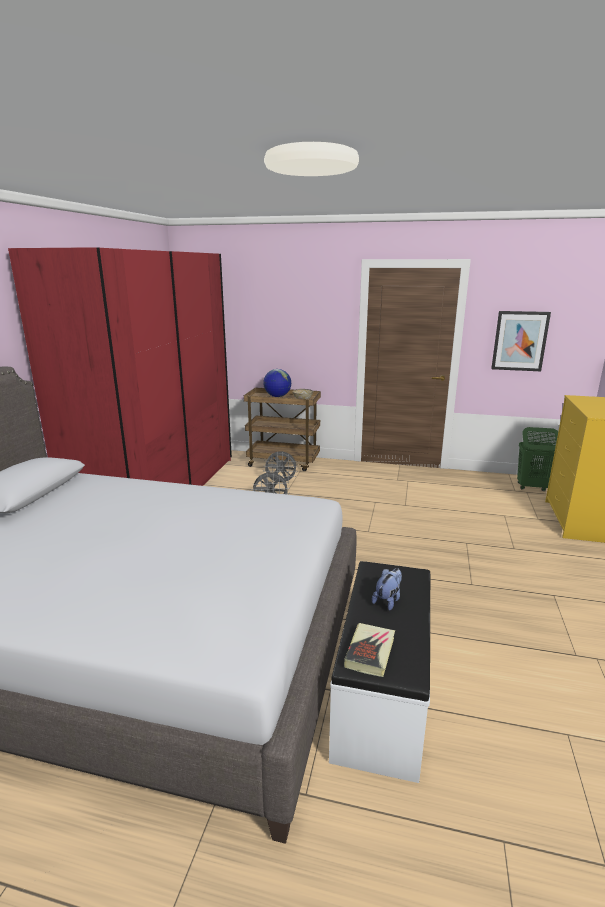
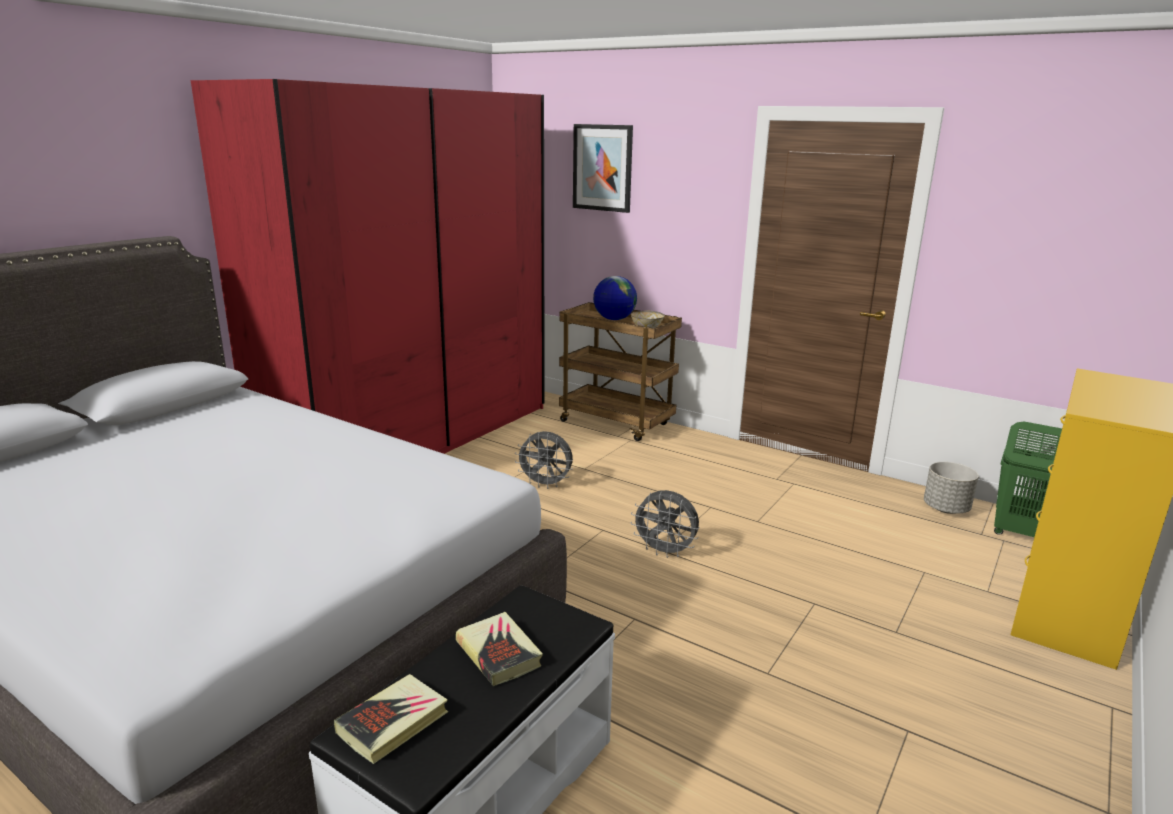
camera: 20 degrees right, 0 degrees up
grey fan [263,451,298,485] -> grey fan moved to [630,490,700,558]
plush toy [372,568,402,611] -> book [456,612,543,686]
picture [491,311,551,371] -> picture moved to [573,124,633,213]
none -> grey planter [924,462,979,514]

